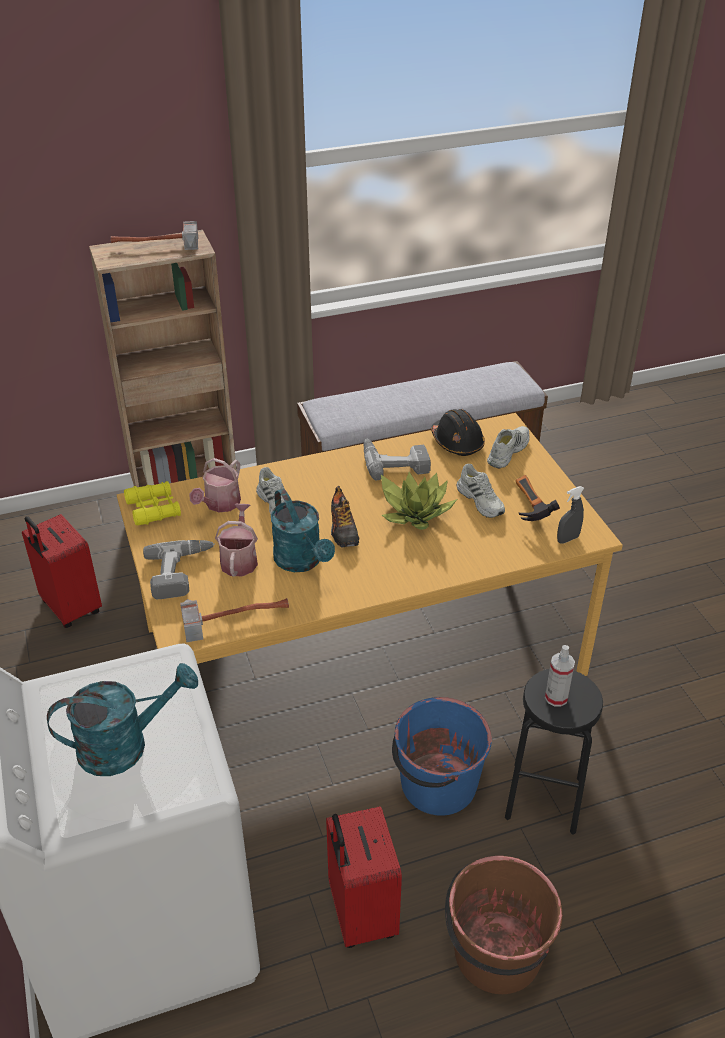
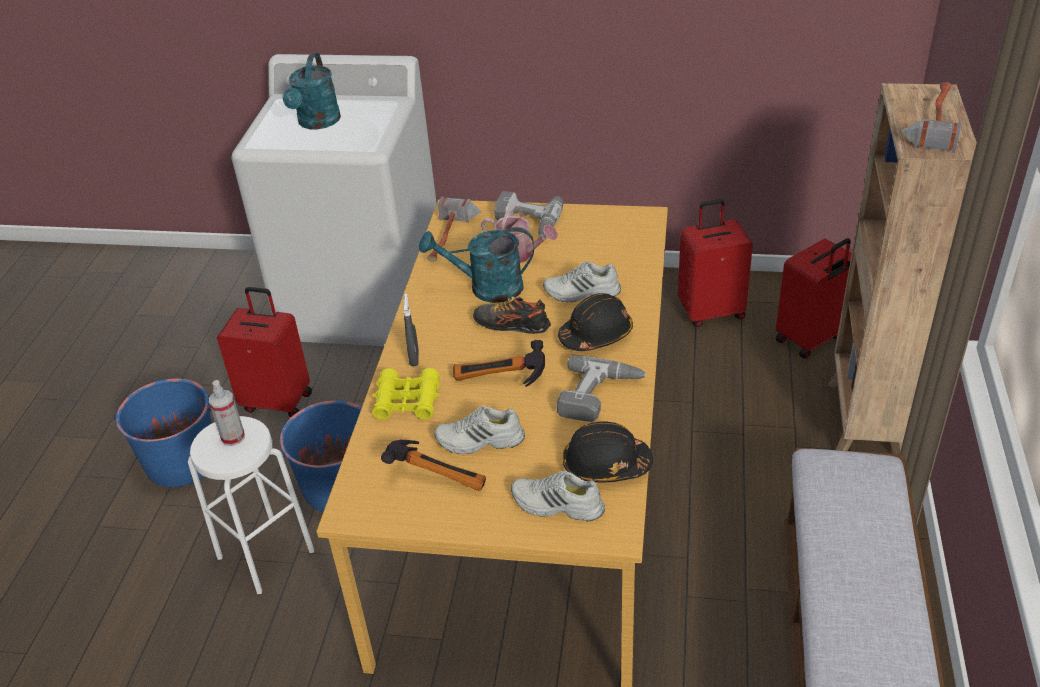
camera: 120 degrees right, 0 degrees up
yellow binoculars [124,481,181,525] -> yellow binoculars moved to [372,368,440,420]
watering can [189,458,241,513] -> none
potted plant [381,472,457,530] -> hammer [453,340,545,387]
brown bucket [445,856,563,994] -> blue bucket [114,379,212,487]
white shoe [487,426,530,469] -> white shoe turned 135 degrees clockwise [511,471,605,522]
black stool [505,669,603,835] -> white stool [188,416,314,594]
grey spray bottle [557,486,584,543] -> grey spray bottle moved to [403,293,419,366]
none -> black hard hat [558,293,633,351]
none -> red suitcase [776,238,852,359]

